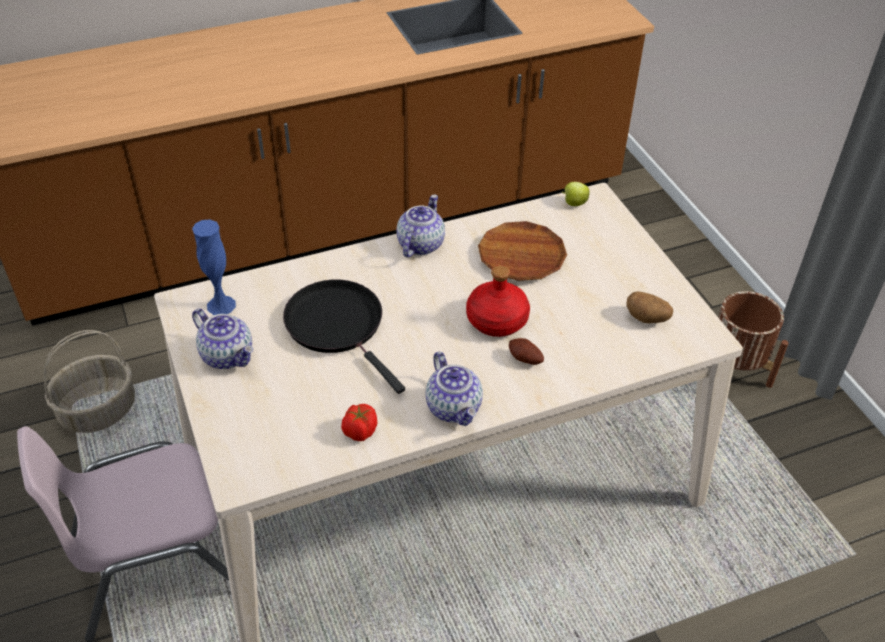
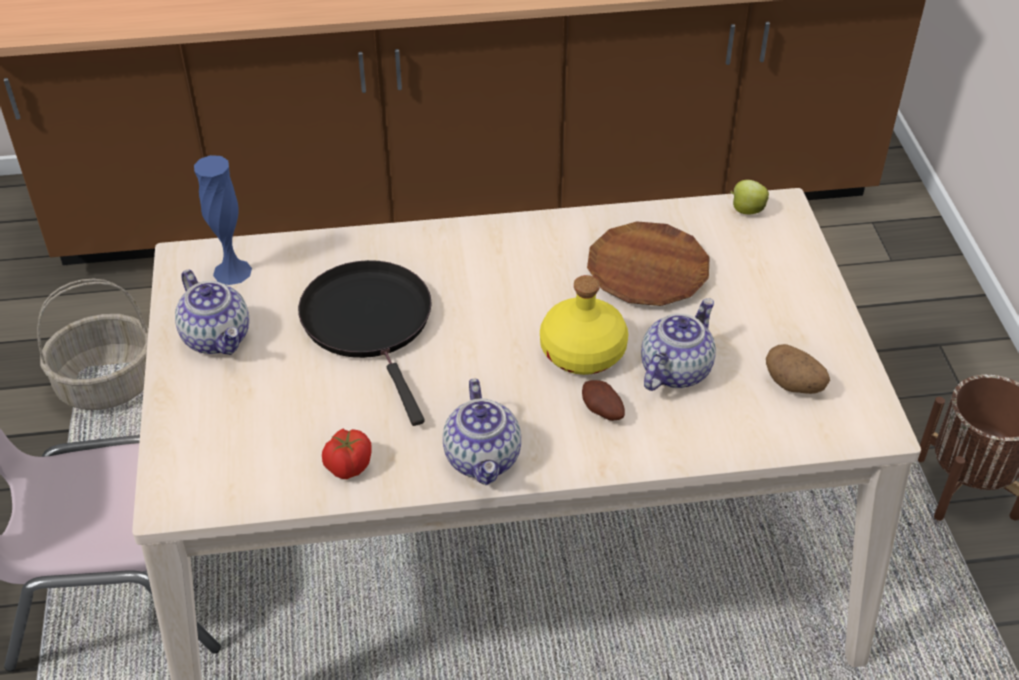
camera: 15 degrees right, 0 degrees up
teapot [397,195,445,257] -> teapot moved to [641,298,716,391]
red bottle [466,265,530,337] -> yellow bottle [540,275,628,375]

